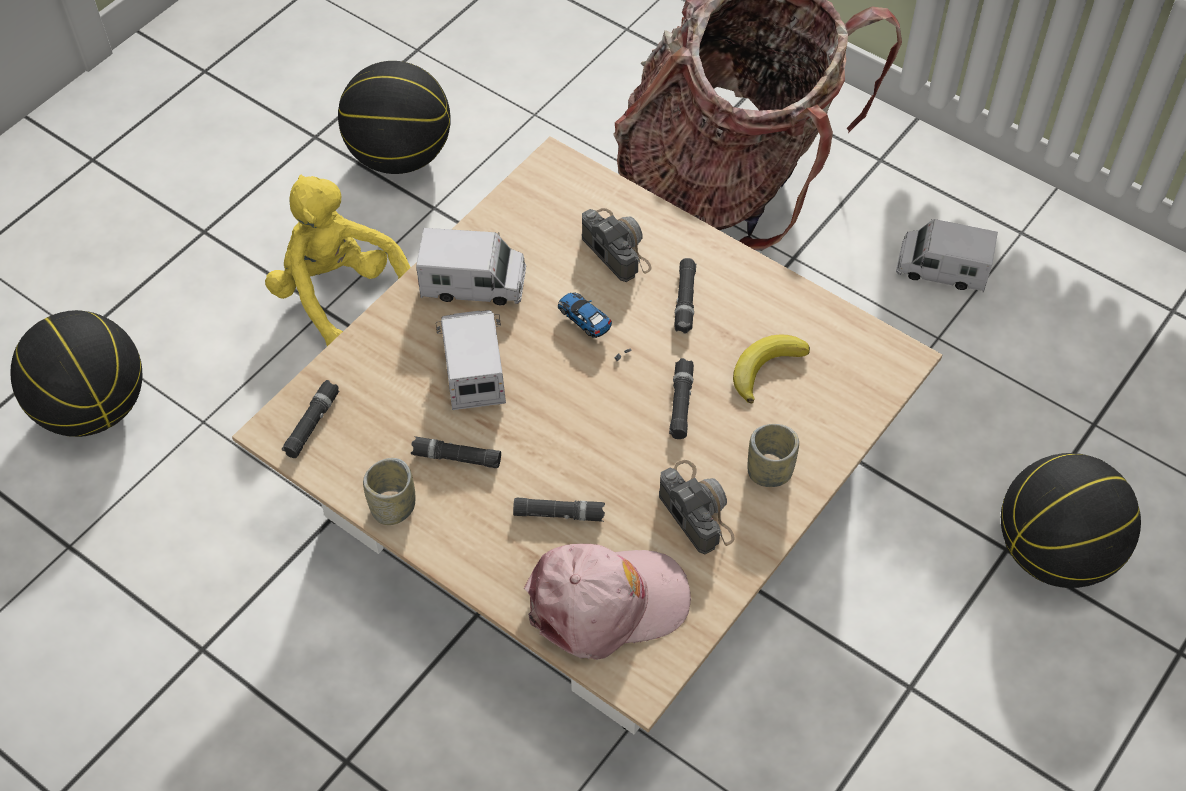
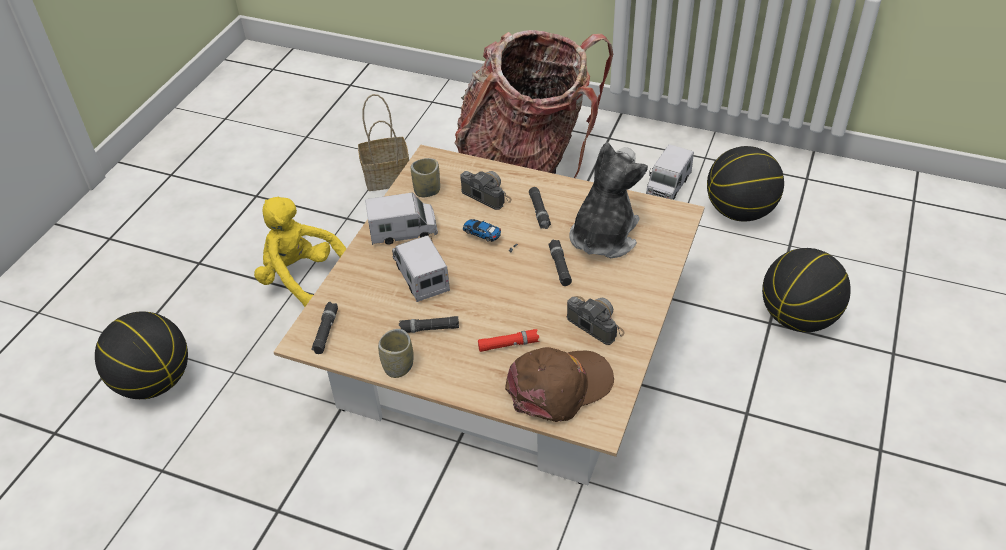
camera: 15 degrees left, 10 degrees down
basketball [338,61,451,174] -> basketball moved to [707,146,784,222]
black flashlight [513,498,605,522] -> red flashlight [478,329,539,352]
pink cap [524,544,691,660] -> brown cap [505,347,614,422]
banana [733,334,810,404] -> plush toy [569,142,648,258]
cup [748,424,799,487] -> cup moved to [411,158,440,197]
toy truck [896,219,998,292] -> toy truck turned 60 degrees counterclockwise [646,144,694,200]
none -> basket [358,94,409,191]

